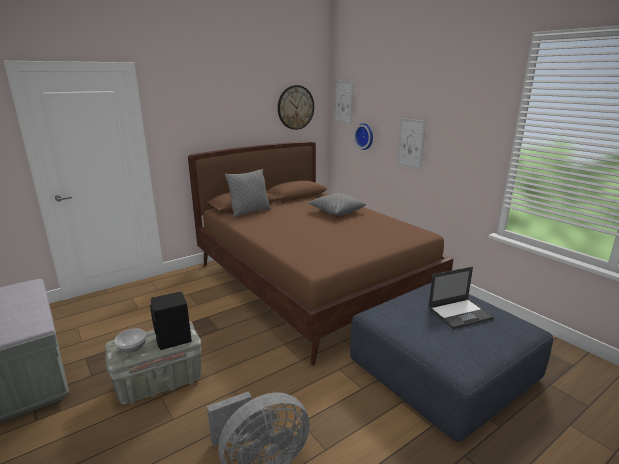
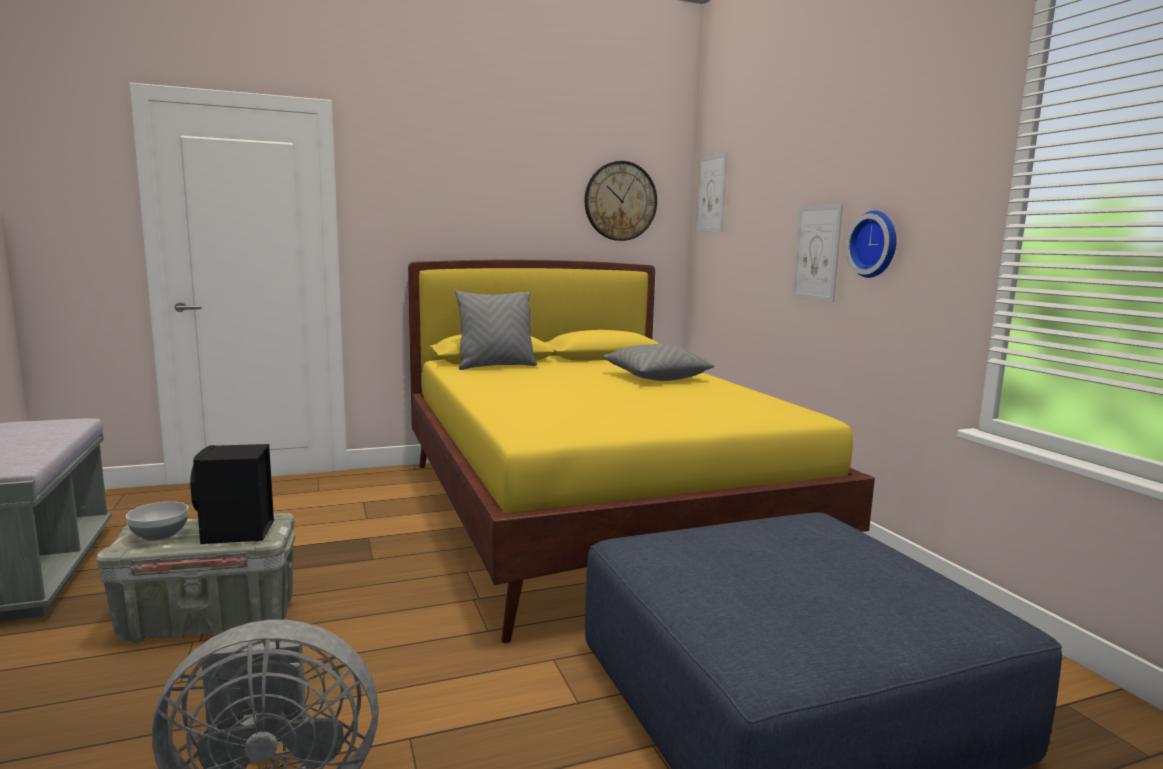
camera: 15 degrees right, 10 degrees down
brown bed [188,141,454,365] -> yellow bed [408,260,875,643]
wall clock [354,123,373,150] -> wall clock moved to [846,211,897,278]
laptop [428,267,494,329] -> none

